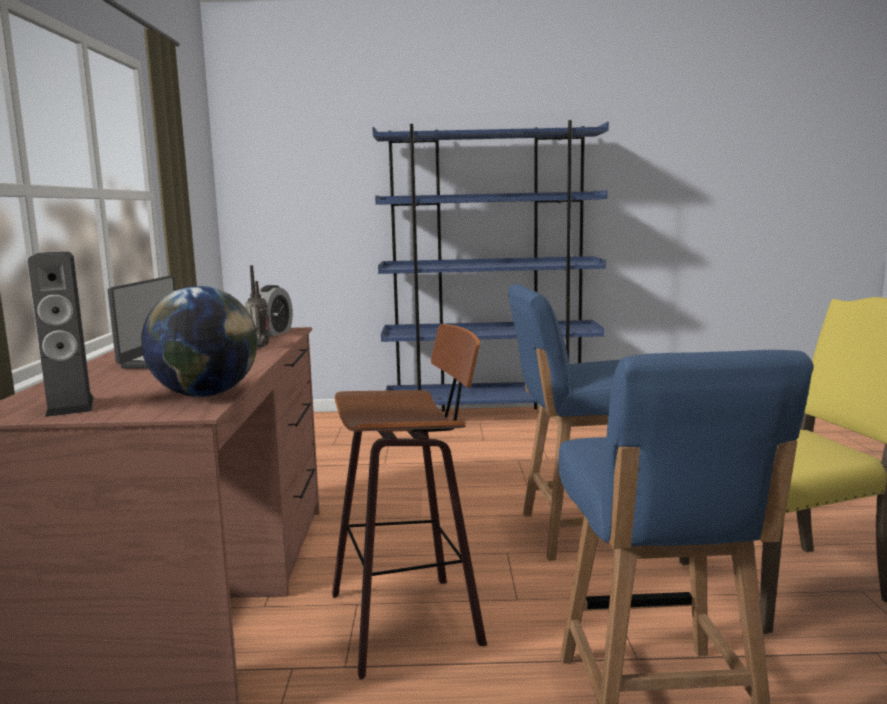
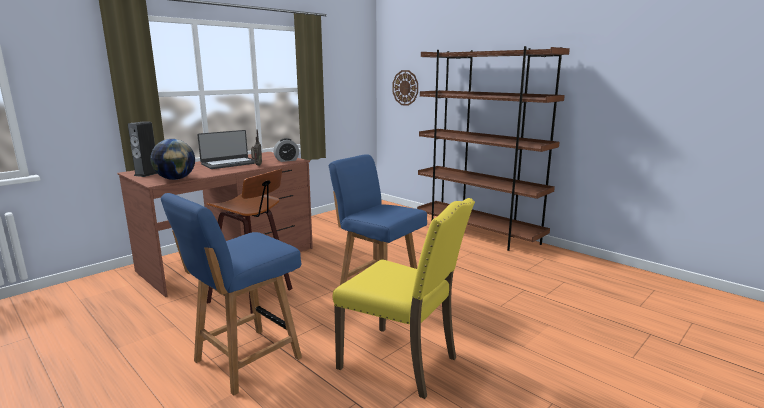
camera: 45 degrees right, 5 degrees up
blue bookcase [372,120,609,412] -> brown bookcase [417,46,570,251]
none -> wall clock [392,70,418,106]

